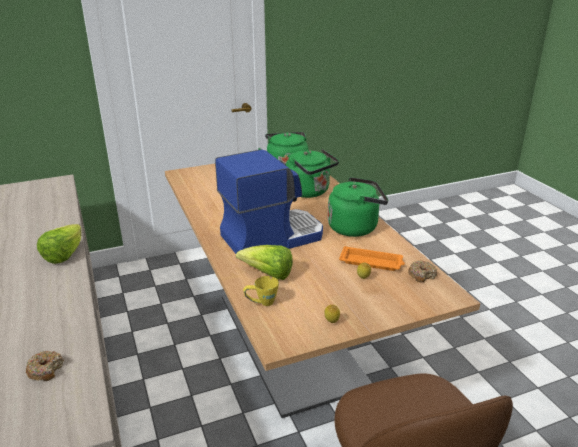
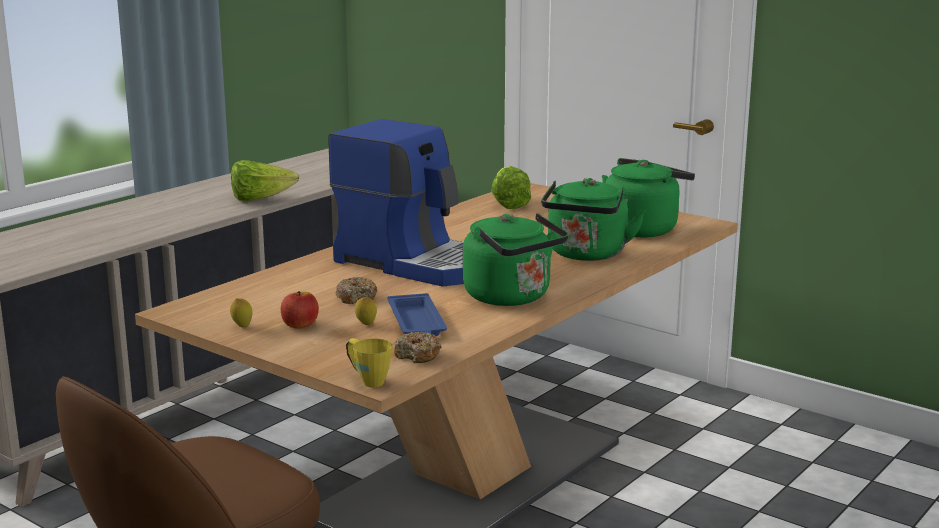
camera: 60 degrees right, 10 degrees down
donut [26,351,64,381] -> donut moved to [336,277,377,304]
lettuce [236,245,293,280] -> lettuce moved to [491,166,531,209]
yellow mug [243,276,279,306] -> yellow mug moved to [346,338,393,387]
orange tray [339,246,405,271] -> blue tray [388,293,447,336]
none -> apple [281,291,319,329]

